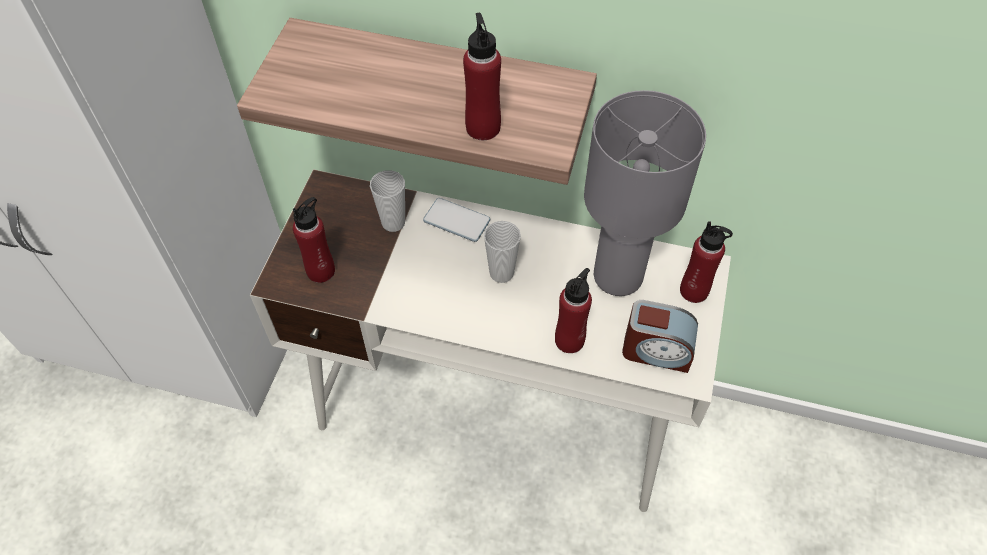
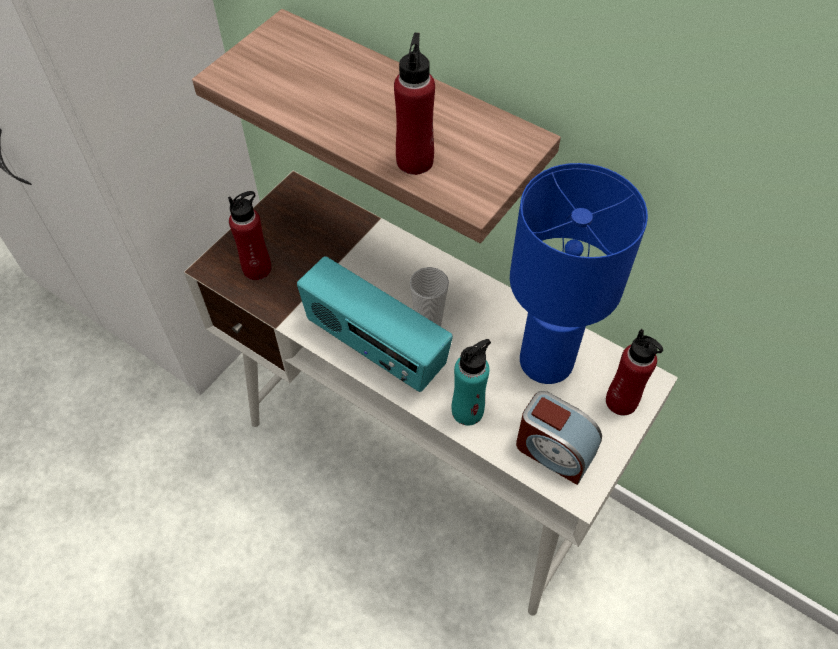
camera: 20 degrees right, 0 degrees up
cup [370,170,405,232] -> none
phone [423,198,490,242] -> none
red bottle [555,268,592,353] -> turquoise bottle [452,339,491,425]
grey table lamp [584,90,706,296] -> blue table lamp [510,163,648,384]
none -> radio [297,256,453,392]

